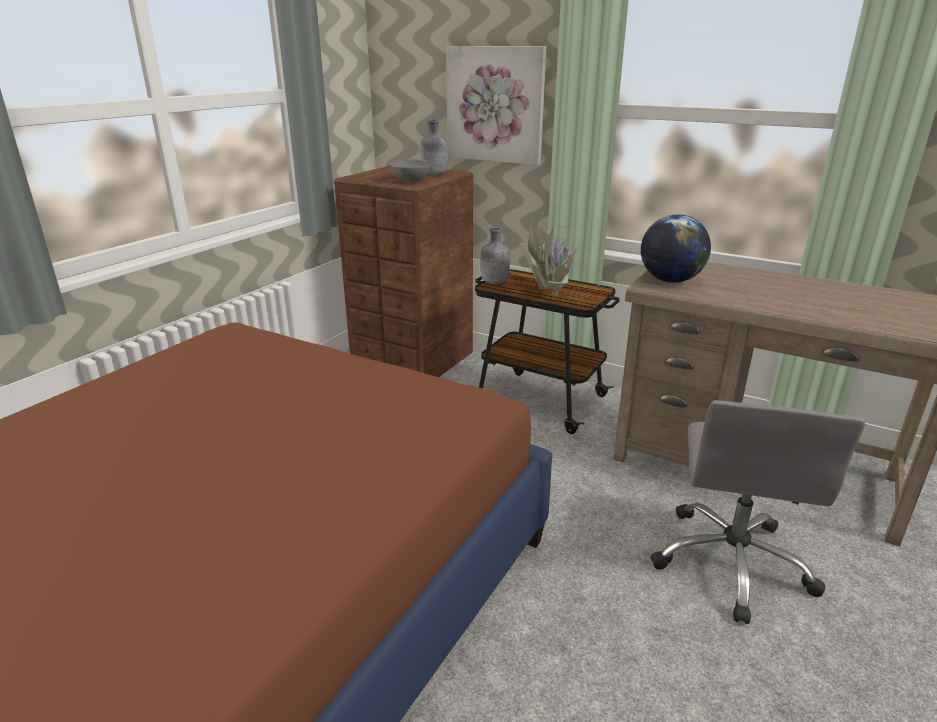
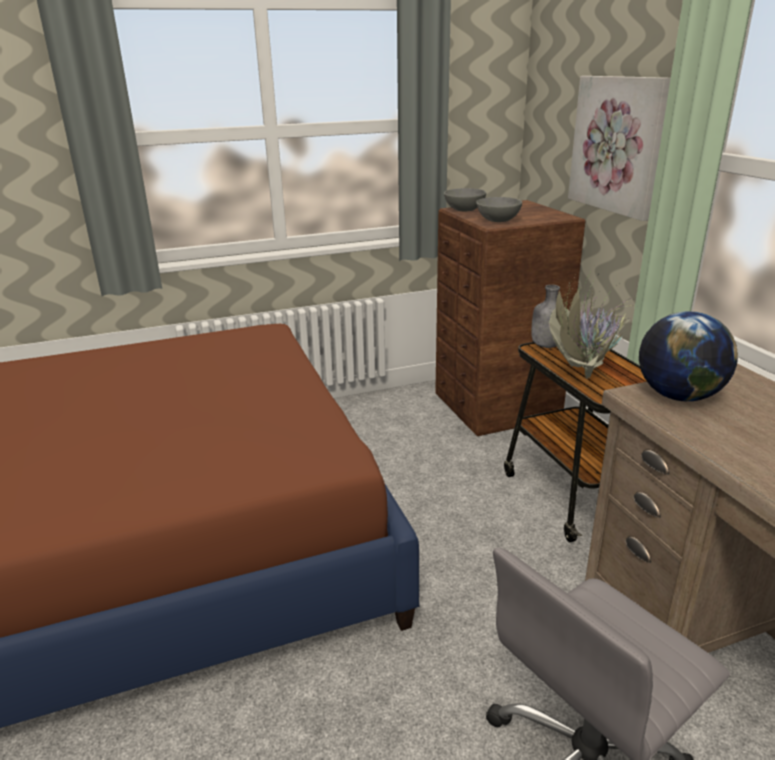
camera: 40 degrees right, 0 degrees up
grey bottle [420,120,448,175] -> none
none -> grey bowl [444,188,486,211]

